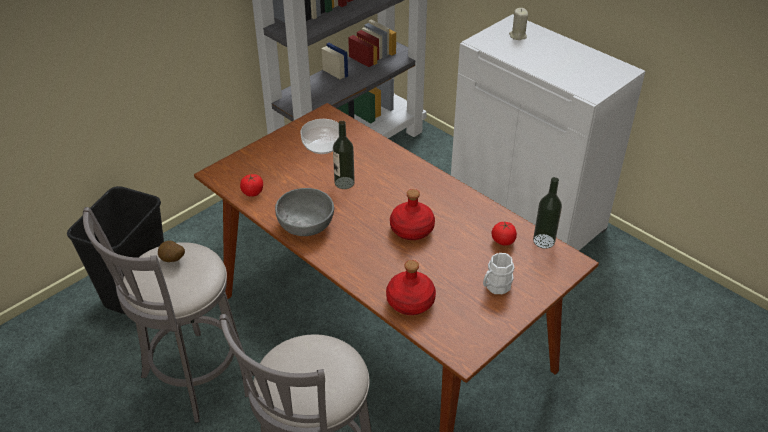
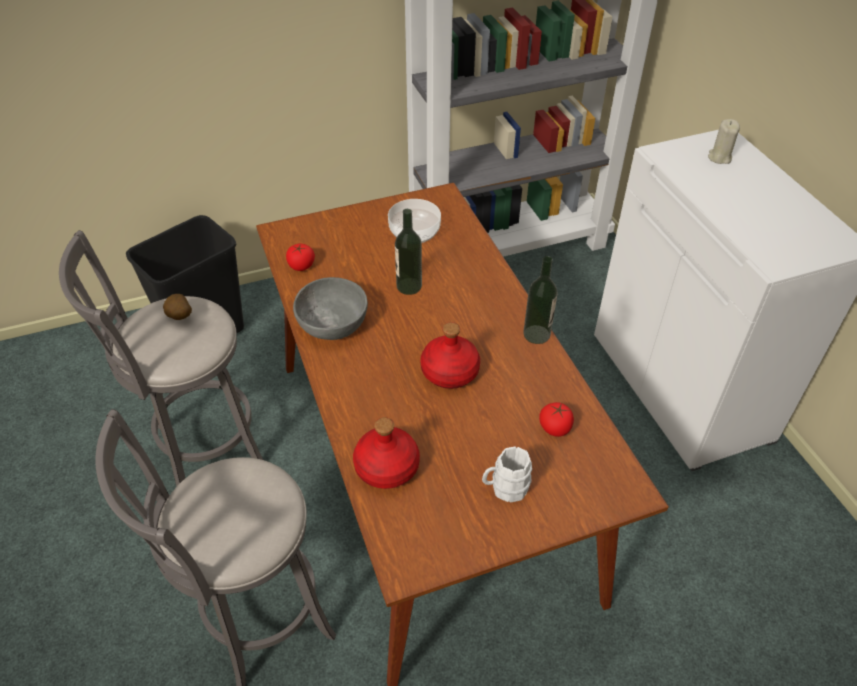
camera: 25 degrees right, 5 degrees up
bottle [533,177,562,249] -> bottle moved to [523,256,558,344]

